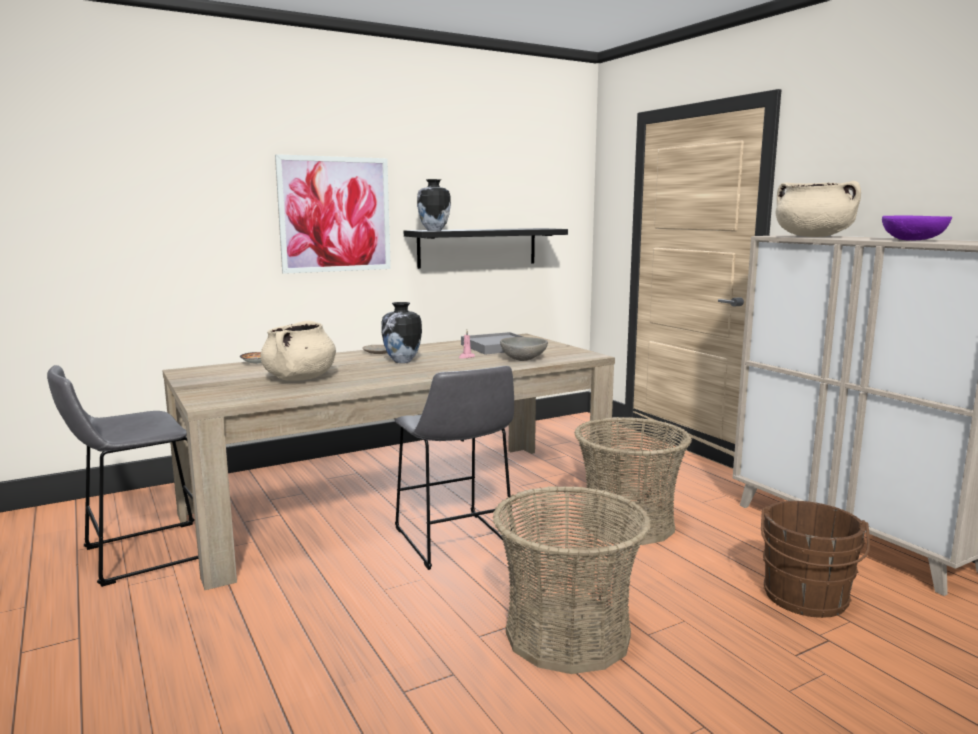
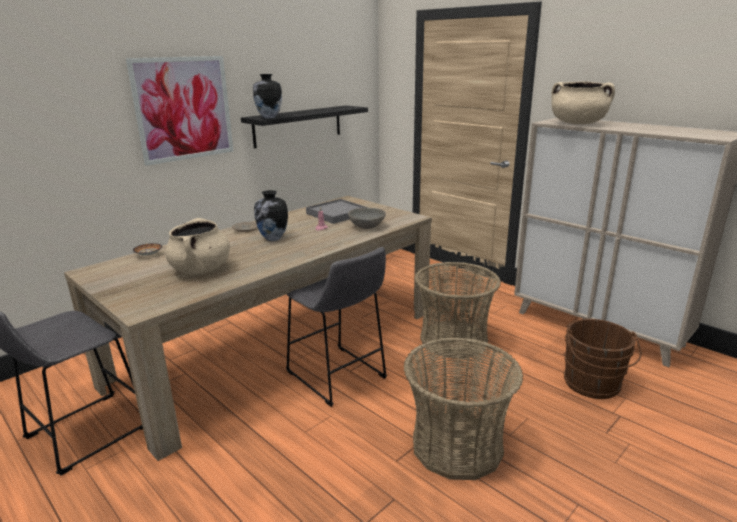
camera: 15 degrees left, 10 degrees up
purple bowl [882,216,952,240] -> none

